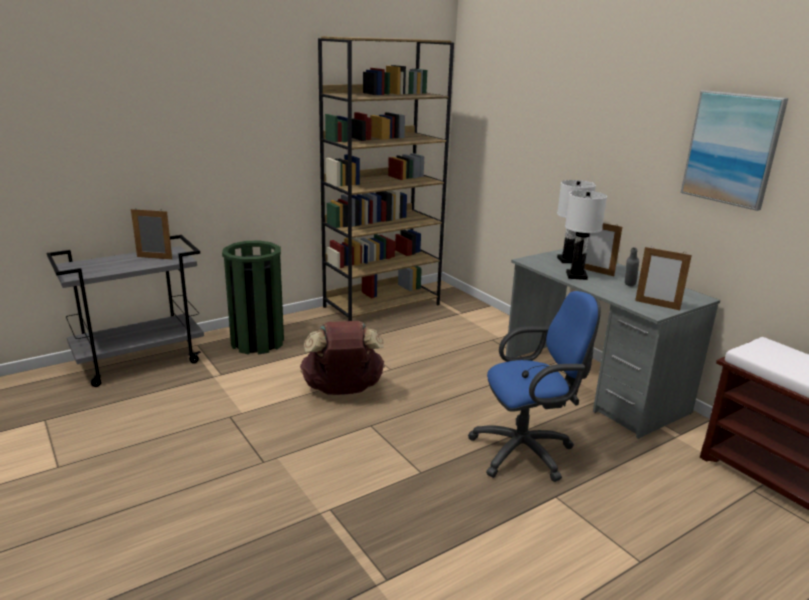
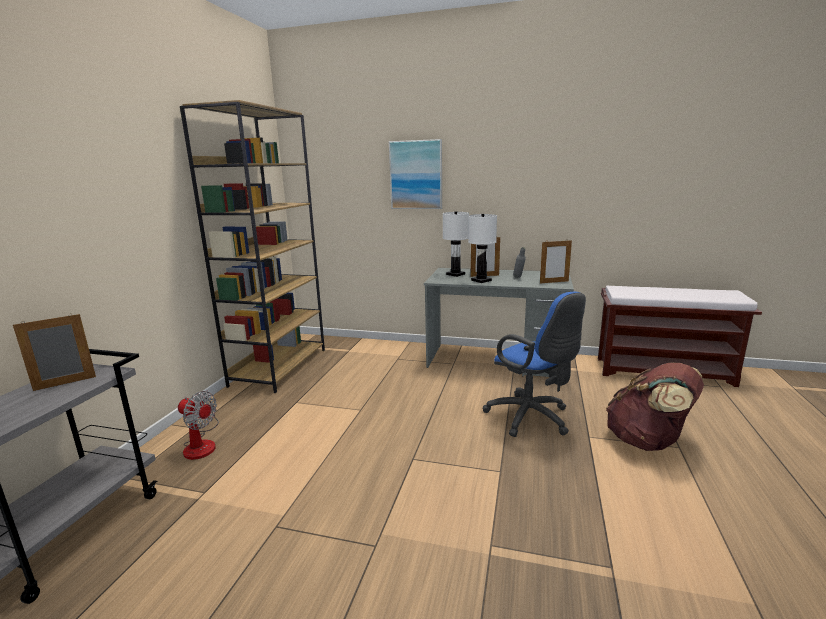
camera: 40 degrees left, 5 degrees down
green trash can [222,241,284,355] -> fan [178,391,219,460]
brown backpack [300,321,385,395] -> brown backpack moved to [606,363,704,451]
blue office chair [468,291,601,482] -> blue office chair turned 105 degrees clockwise [482,292,586,437]
picture [681,90,788,211] -> picture moved to [389,139,442,209]

